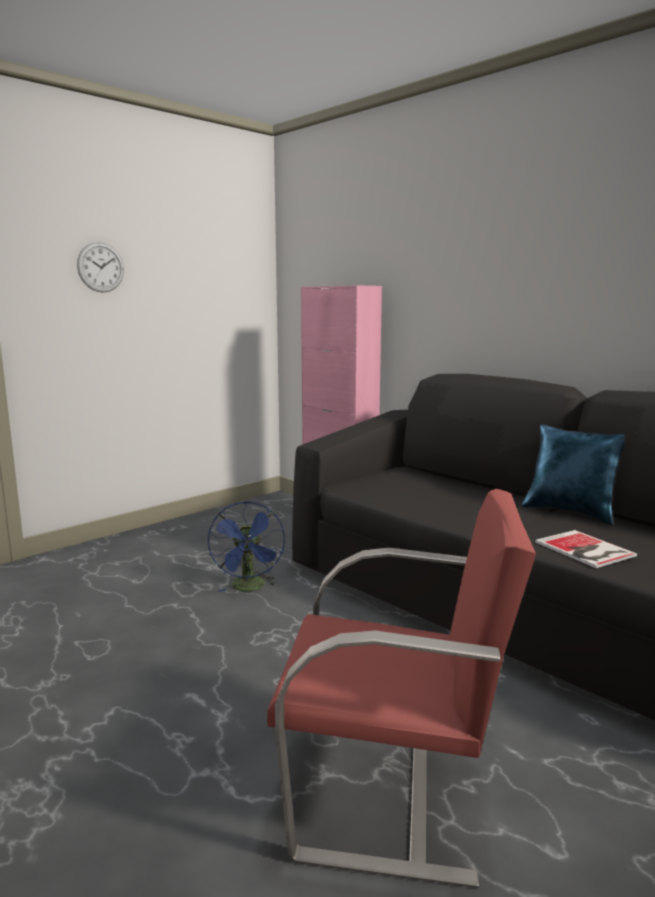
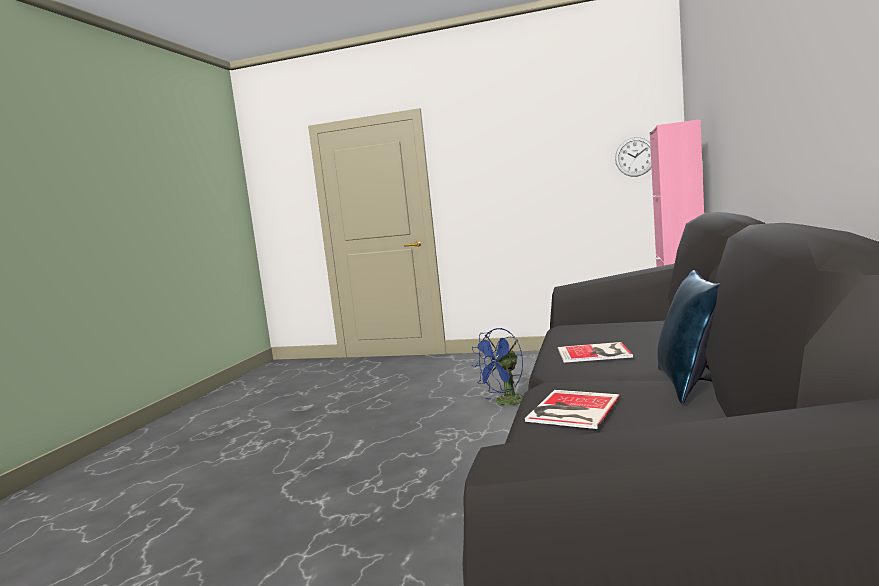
camera: 60 degrees right, 5 degrees down
wall clock [77,242,124,293] -> wall clock moved to [615,137,651,177]
red armchair [267,489,536,888] -> none
none -> book [558,342,633,363]

